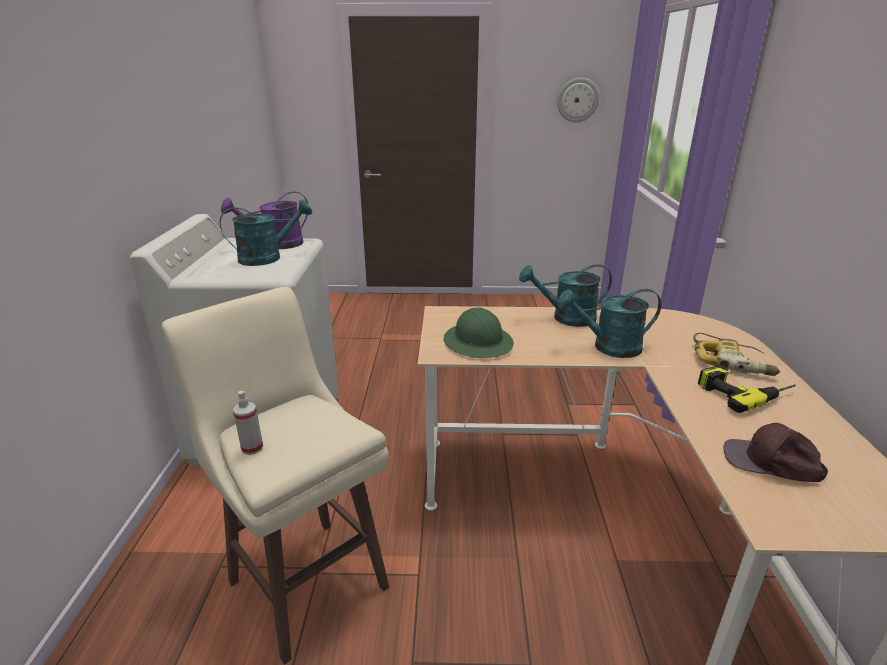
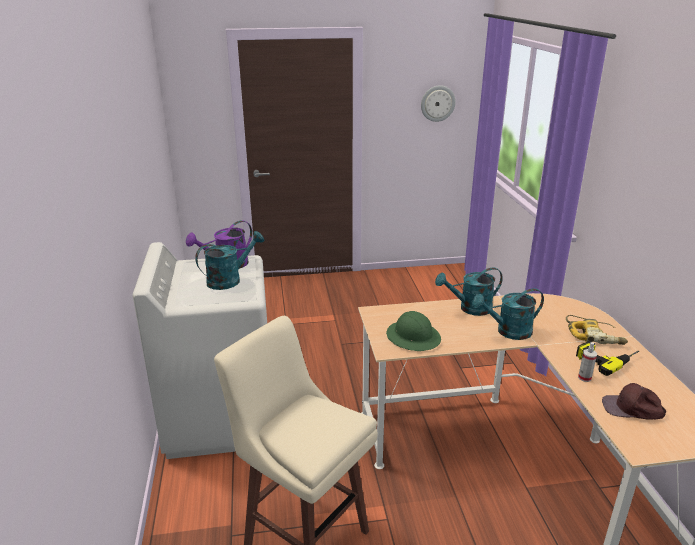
camera: 10 degrees left, 0 degrees up
spray bottle [233,391,263,455] -> spray bottle moved to [578,342,597,382]

